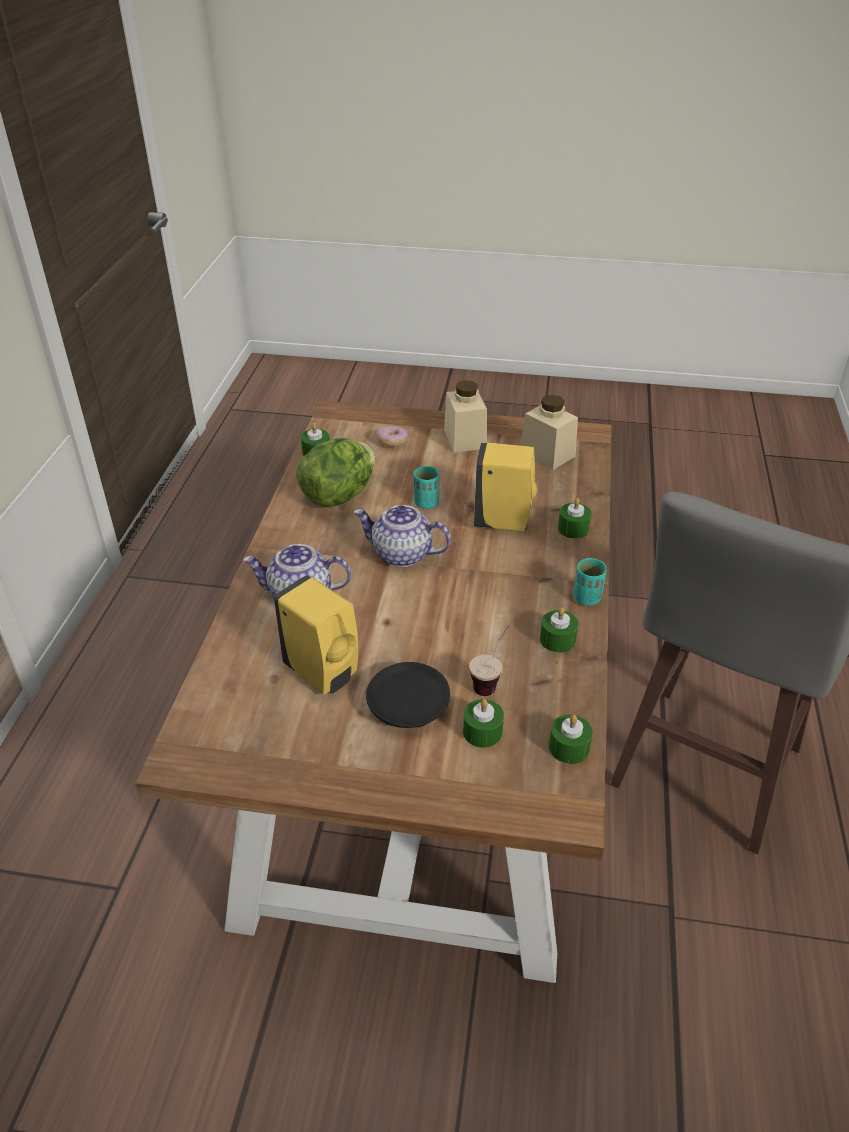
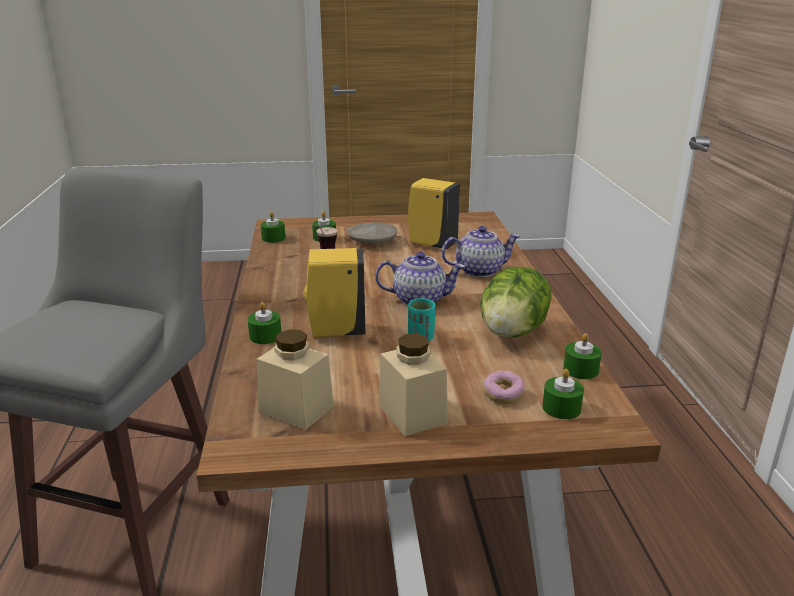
camera: 165 degrees right, 15 degrees down
black plate [366,662,450,728] -> beige plate [346,222,397,245]
green candle [540,607,578,653] -> green candle moved to [542,369,584,419]
turquoise cup [573,558,607,605] -> none

